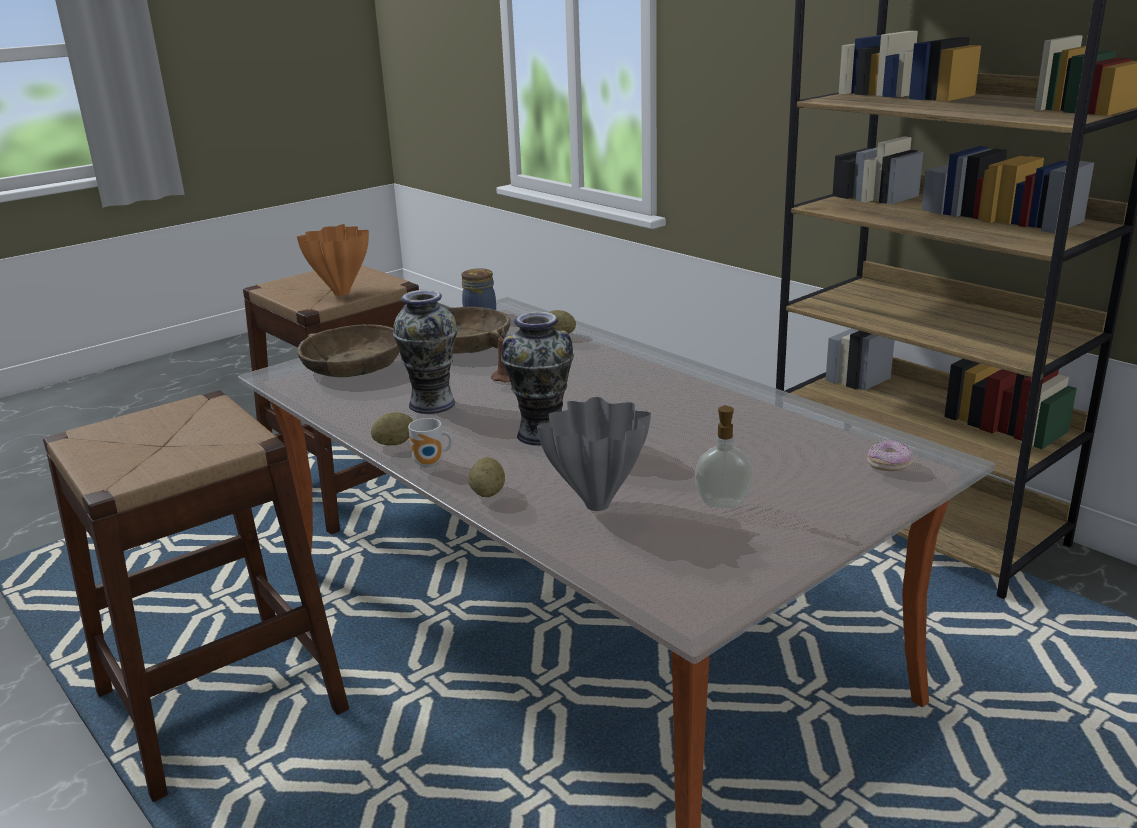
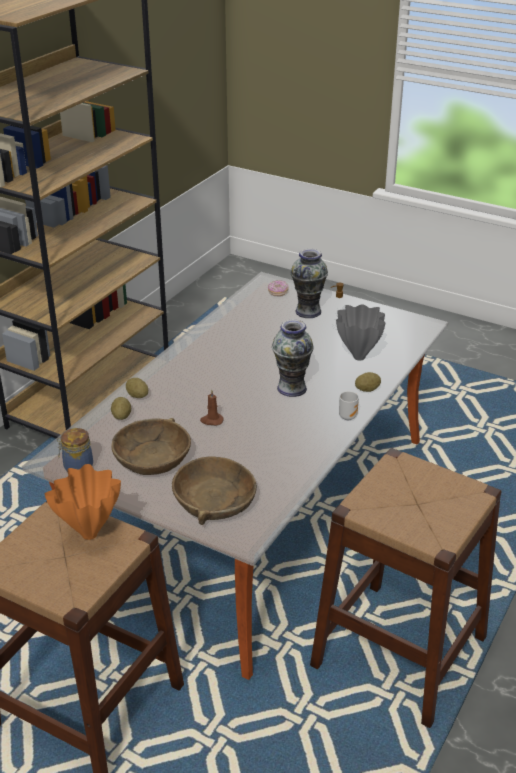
camera: 110 degrees left, 10 degrees up
potato [371,412,413,446] -> potato moved to [126,378,148,398]
vase [392,290,458,414] -> vase moved to [291,249,328,318]

